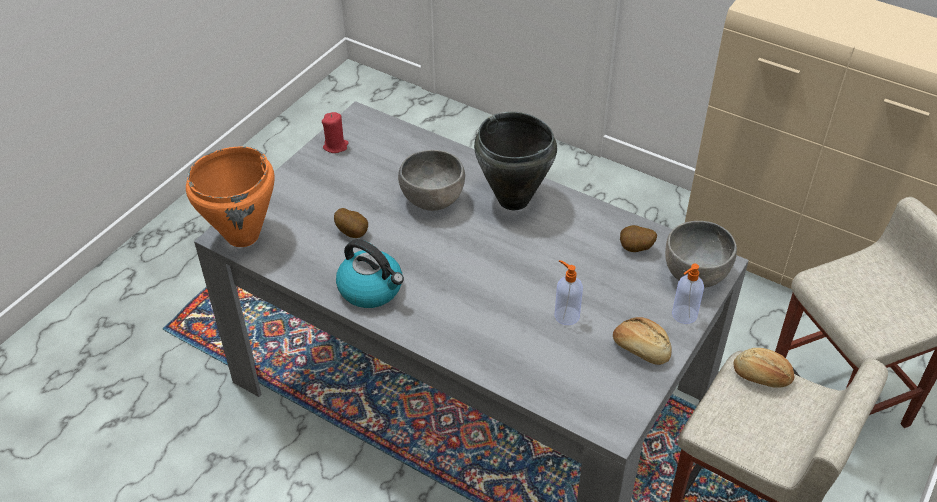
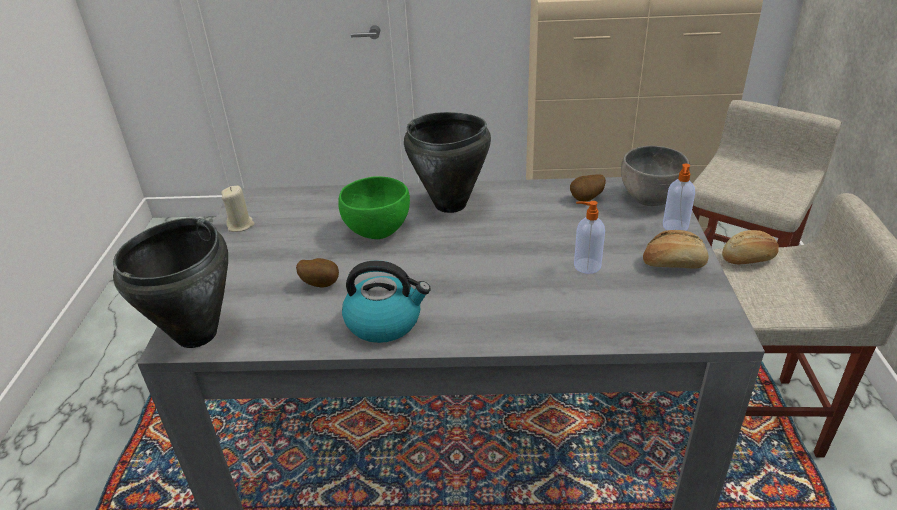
camera: 30 degrees left, 10 degrees down
orange cooking pot [186,147,275,247] -> black cooking pot [113,218,228,348]
red candle [322,112,348,153] -> beige candle [221,186,255,232]
grey bowl [398,150,465,211] -> green bowl [338,176,410,239]

